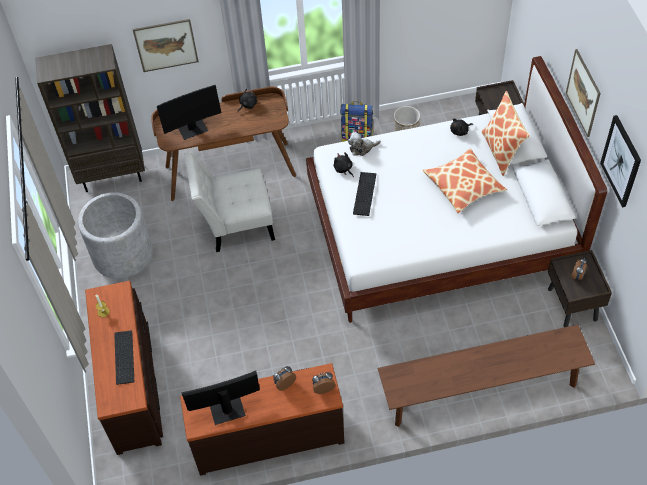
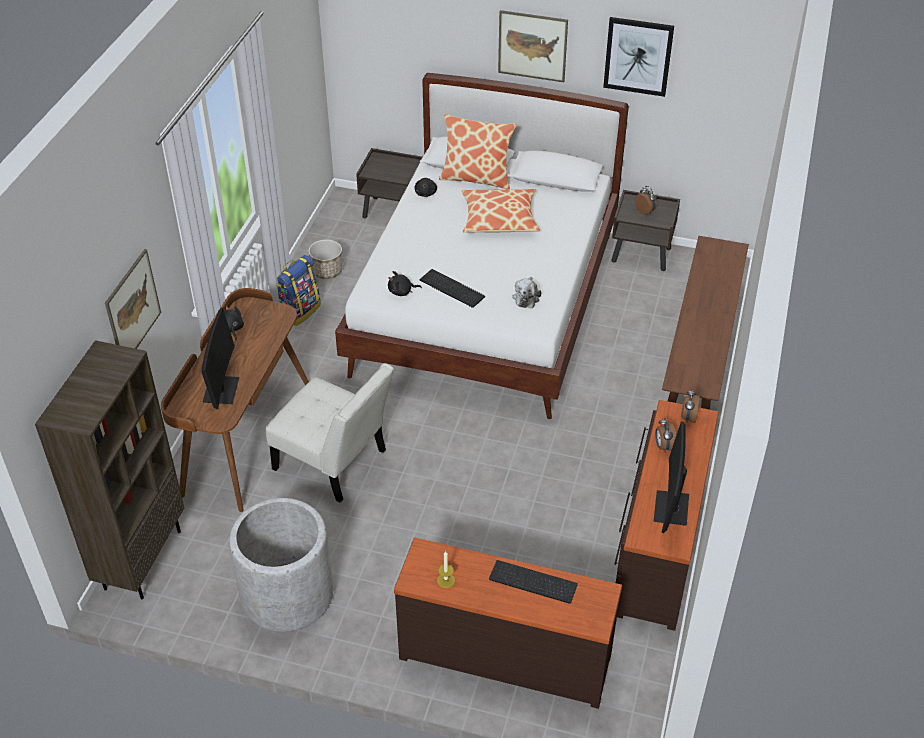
camera: 65 degrees left, 10 degrees down
white chair [184,151,275,252] -> white chair turned 75 degrees counterclockwise [266,363,394,503]
plush toy [348,132,381,156] -> plush toy moved to [512,277,541,308]

